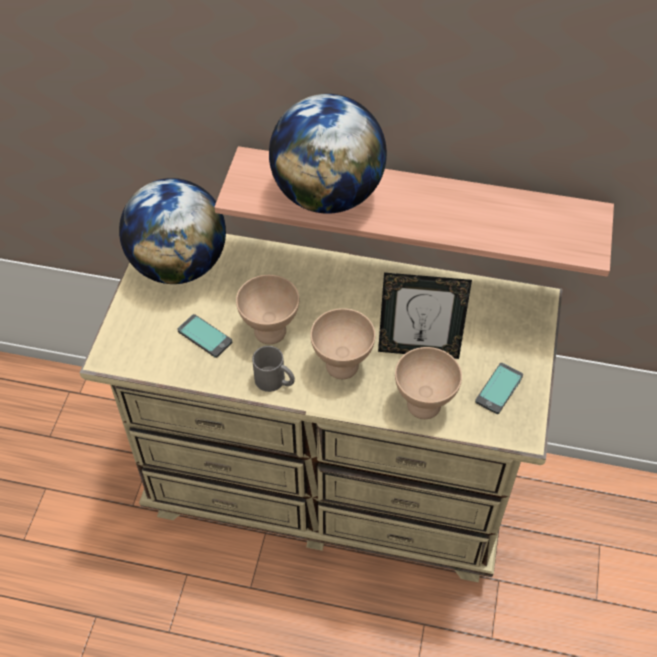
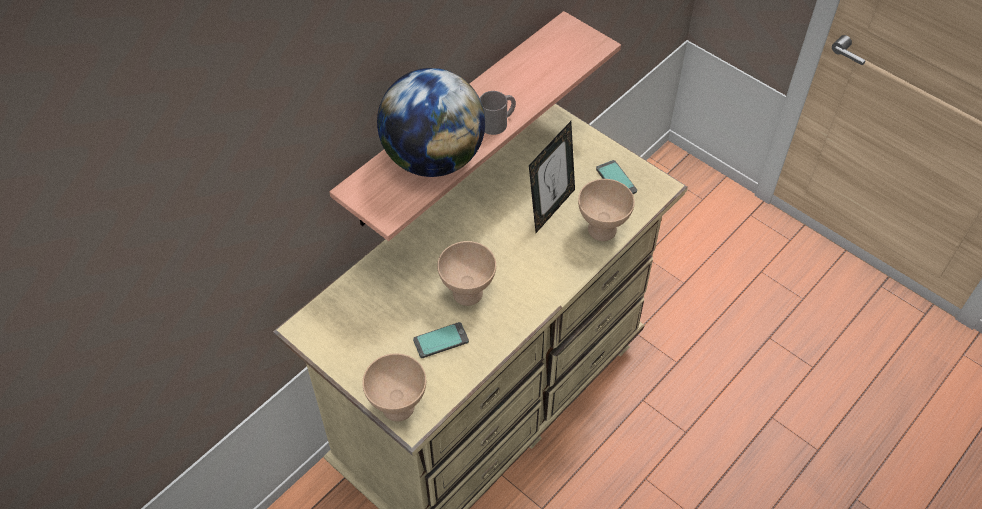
camera: 60 degrees left, 0 degrees up
globe [119,178,226,284] -> none
grey mug [252,346,295,392] -> grey mug moved to [480,91,516,135]
beige bowl [310,308,375,379] -> beige bowl moved to [362,353,426,421]

